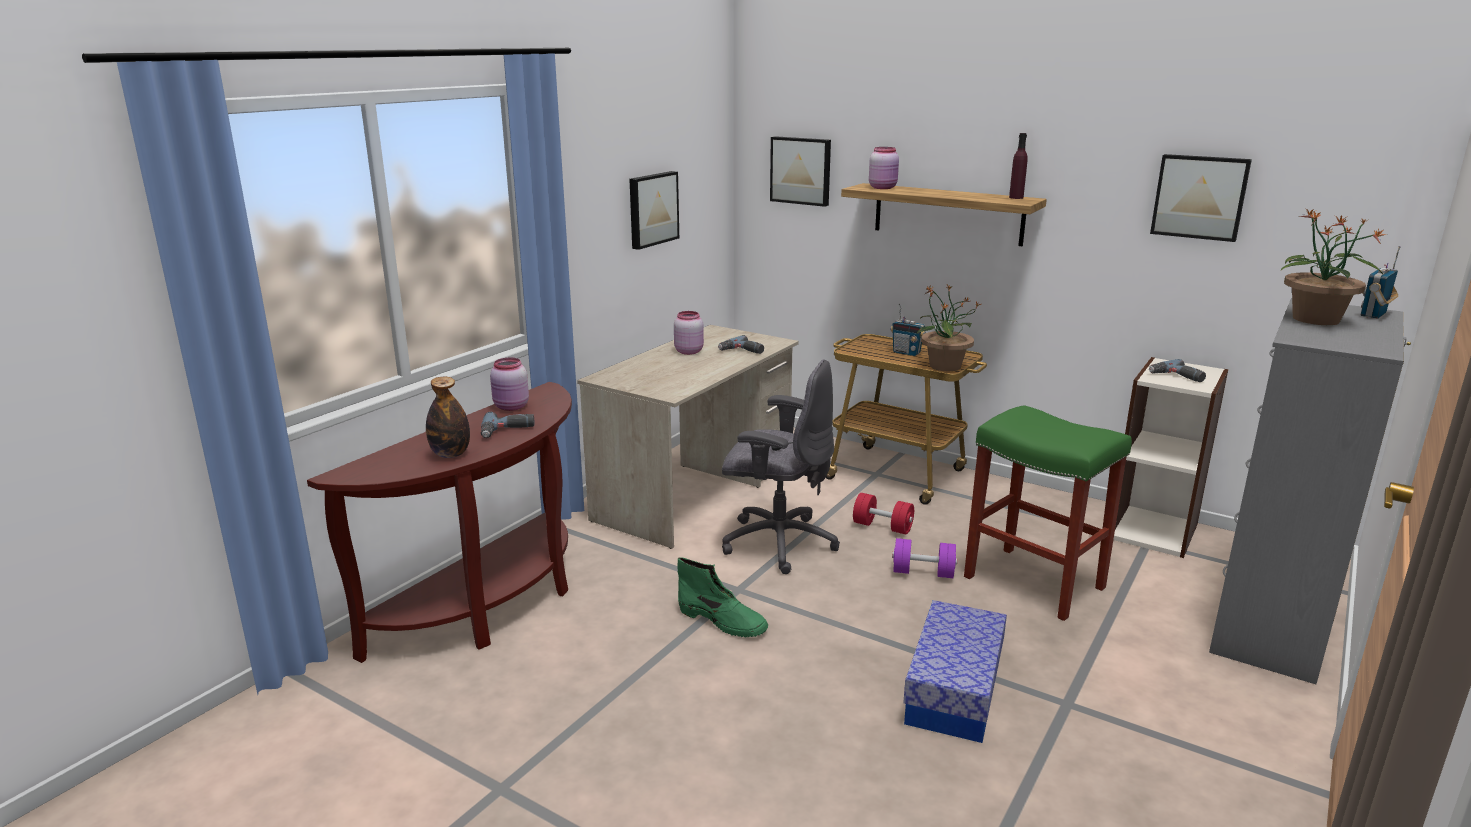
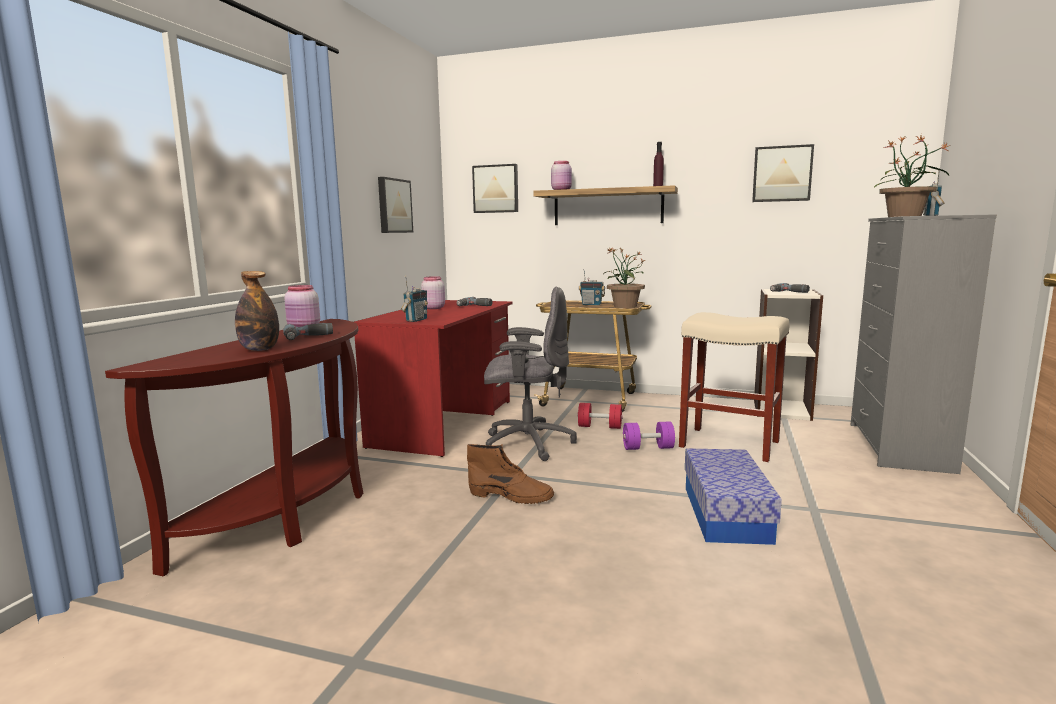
camera: 15 degrees left, 10 degrees down
beige desk [577,325,799,549] -> red desk [354,300,513,457]
green boot [678,557,768,637] -> brown boot [467,444,554,504]
green stool [964,405,1132,621] -> beige stool [679,312,789,462]
none -> radio [401,276,428,322]

